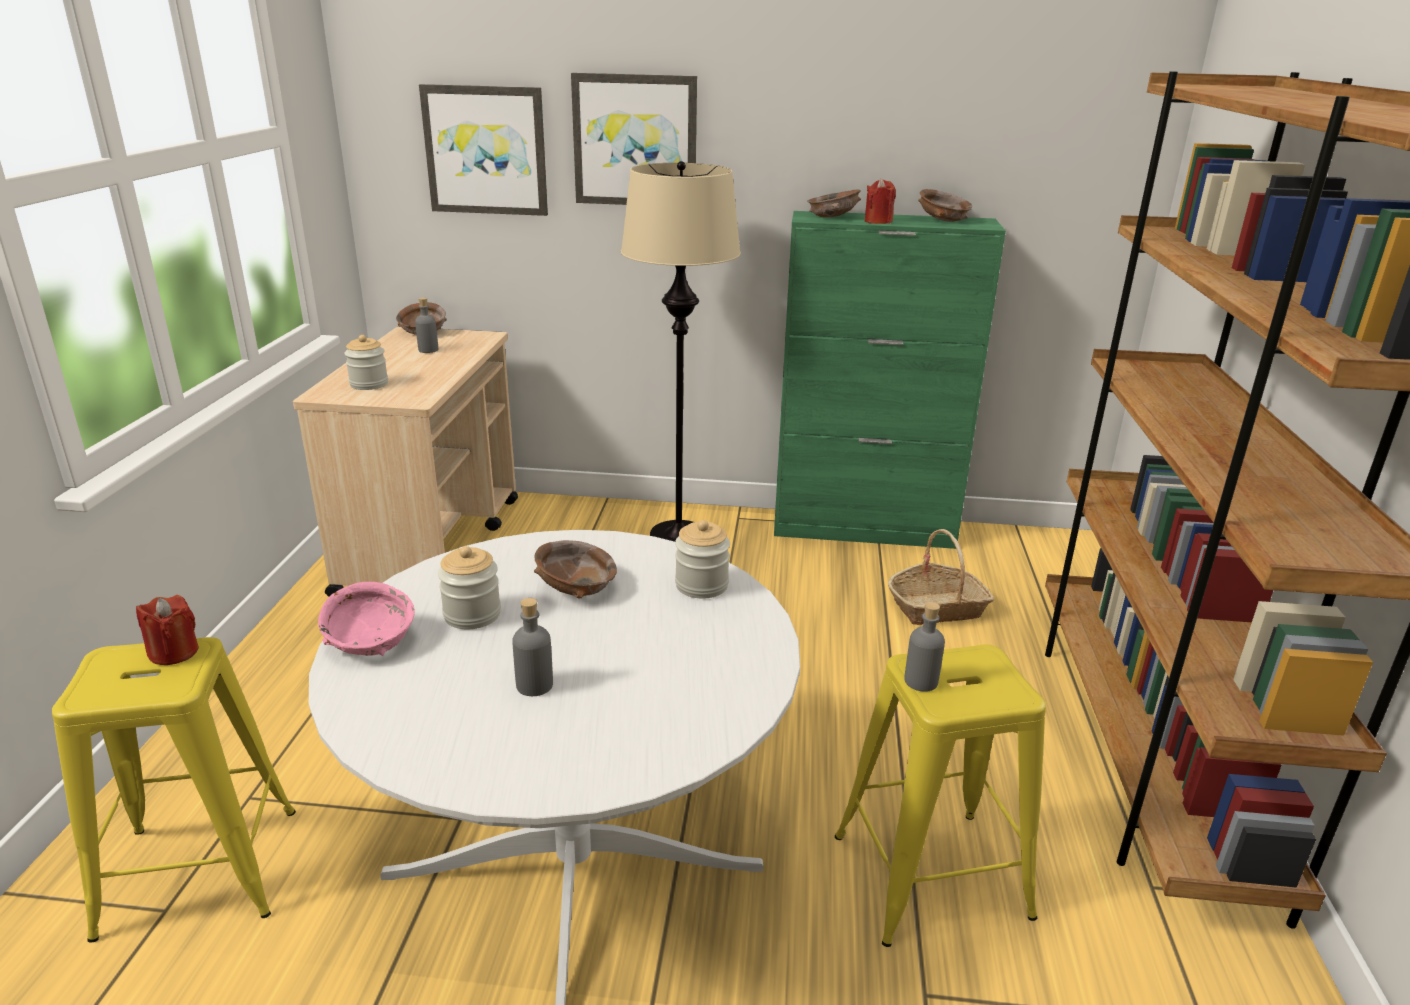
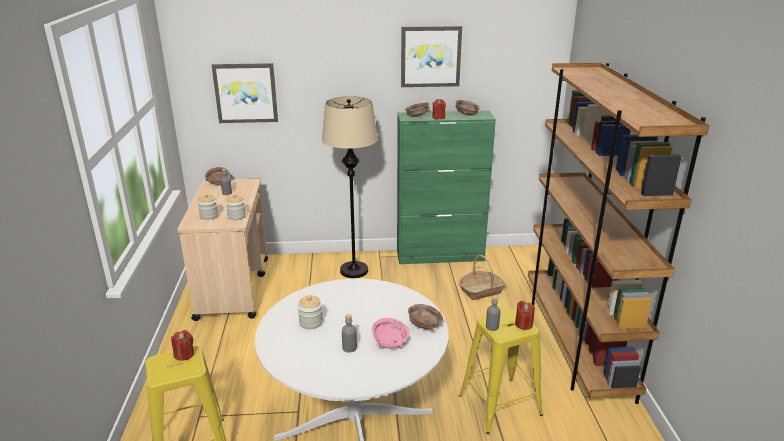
camera: 10 degrees left, 0 degrees up
pink bowl [318,582,415,656] -> pink bowl moved to [372,318,409,349]
brown bowl [534,540,617,598] -> brown bowl moved to [408,304,443,330]
picture [571,73,697,205] -> picture moved to [401,26,462,87]
jar [675,520,730,599] -> jar moved to [226,194,246,220]
none -> red candle [515,301,535,330]

